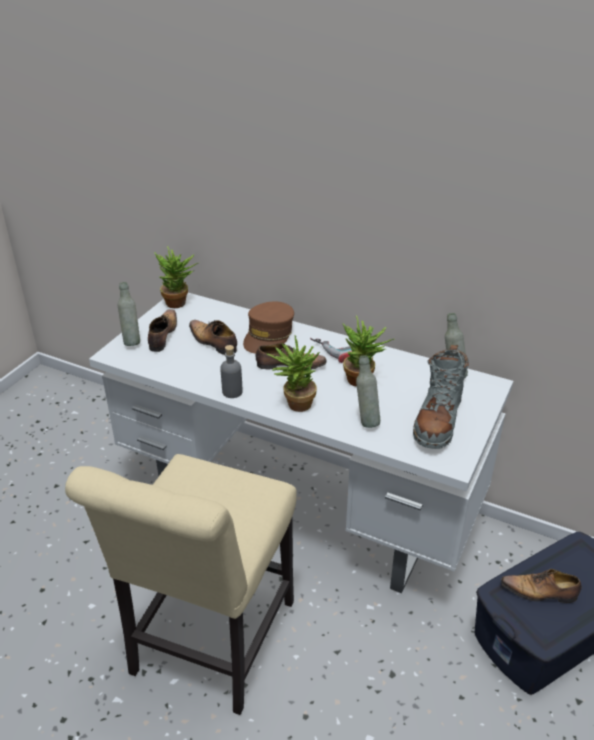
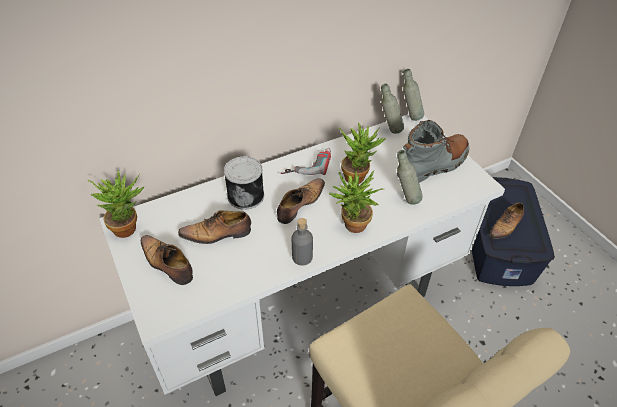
camera: 55 degrees left, 10 degrees up
grey bottle [118,282,140,346] -> grey bottle moved to [403,69,424,121]
brown cap [243,301,294,354] -> can [224,156,264,210]
grey boot [413,345,469,449] -> grey boot turned 90 degrees counterclockwise [397,120,469,183]

